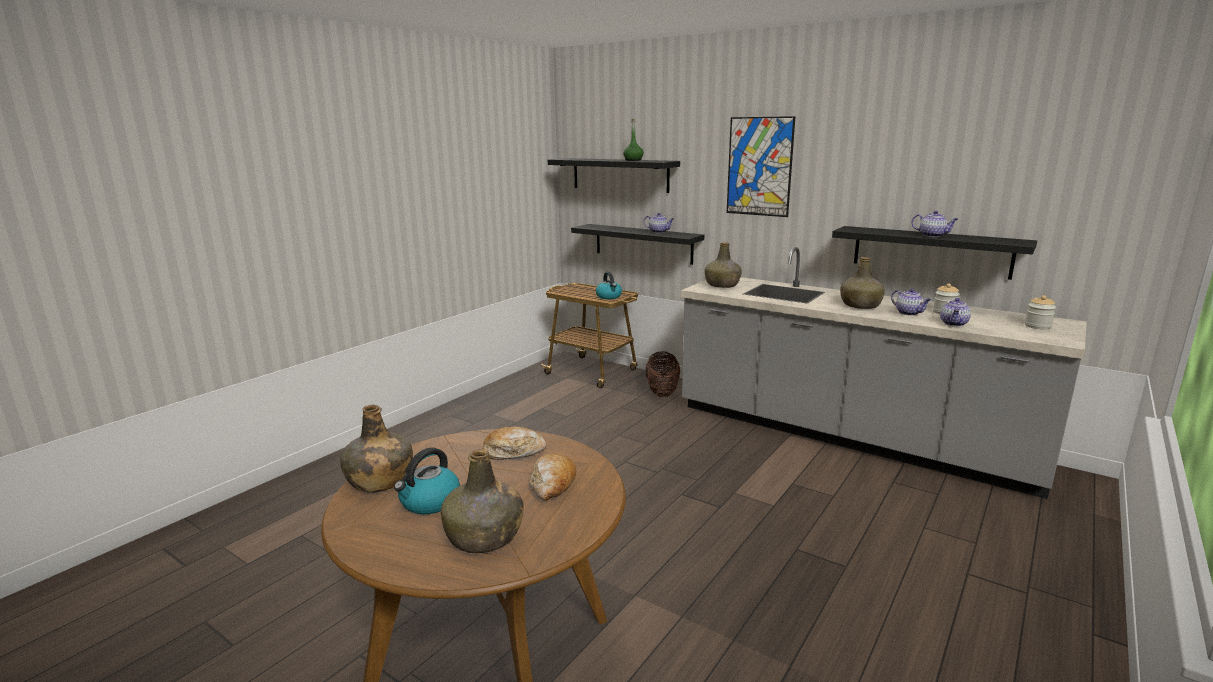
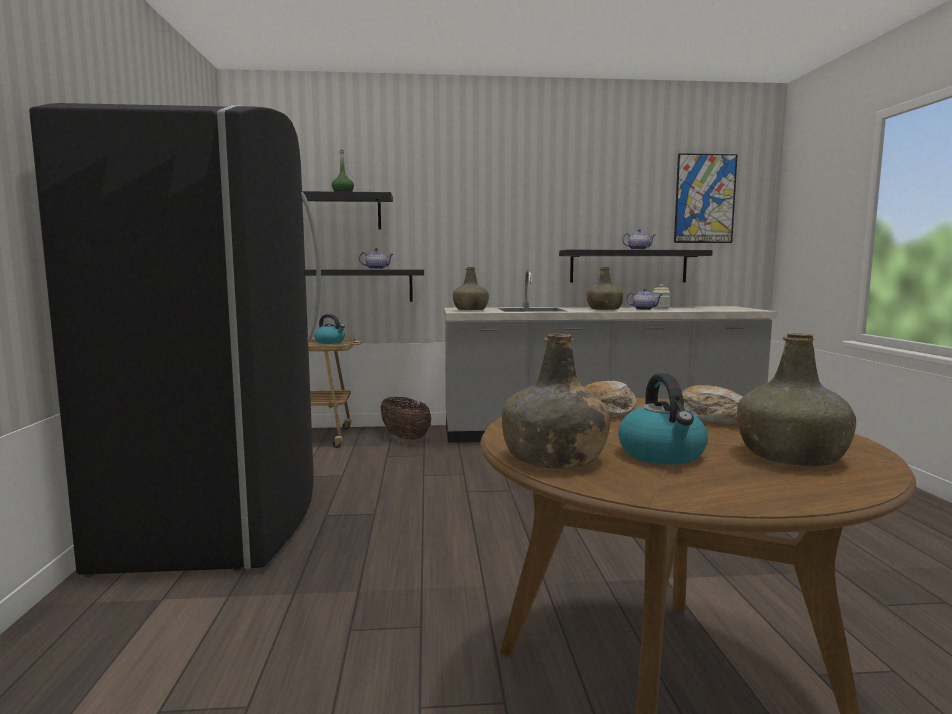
camera: 40 degrees left, 10 degrees down
picture [727,116,796,217] -> picture moved to [674,153,738,243]
teapot [940,298,971,327] -> none
jar [1025,295,1056,330] -> none
none -> black fridge [29,103,321,577]

